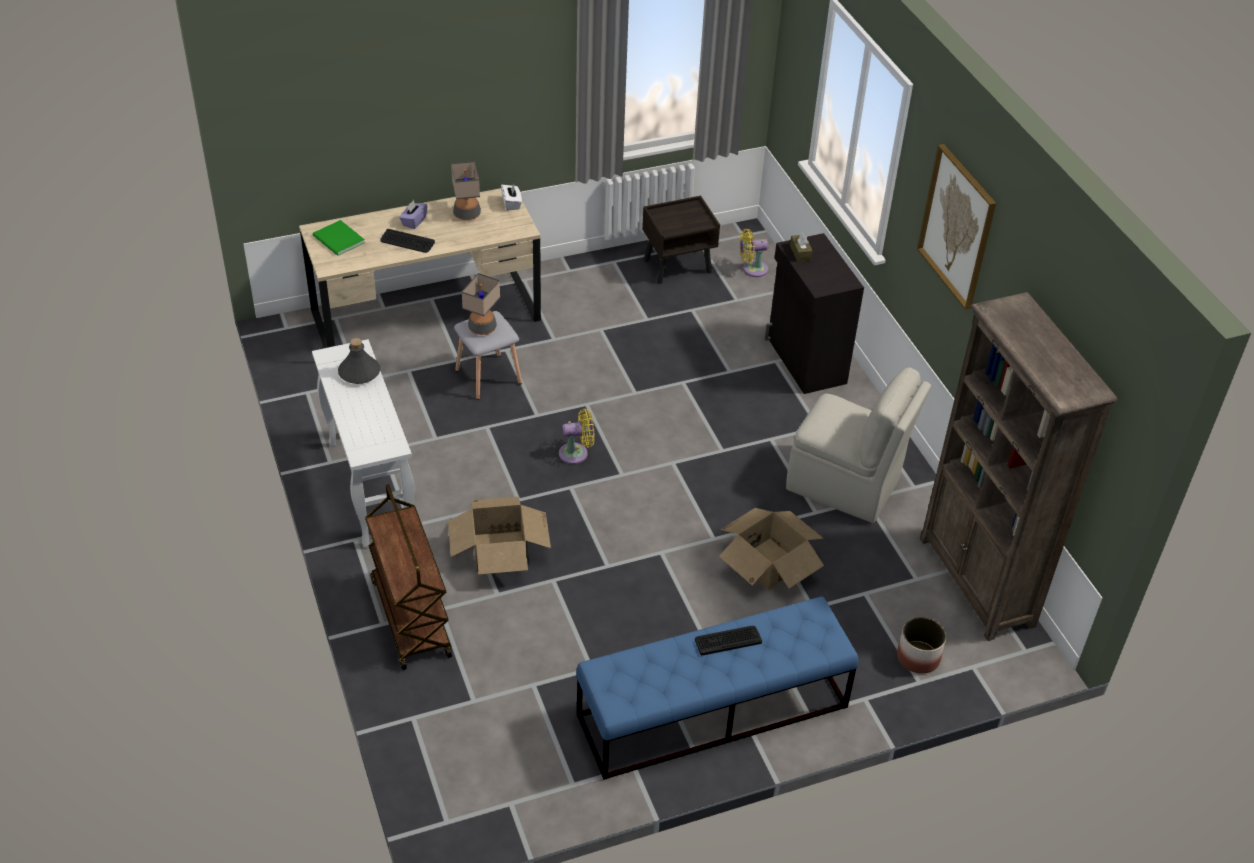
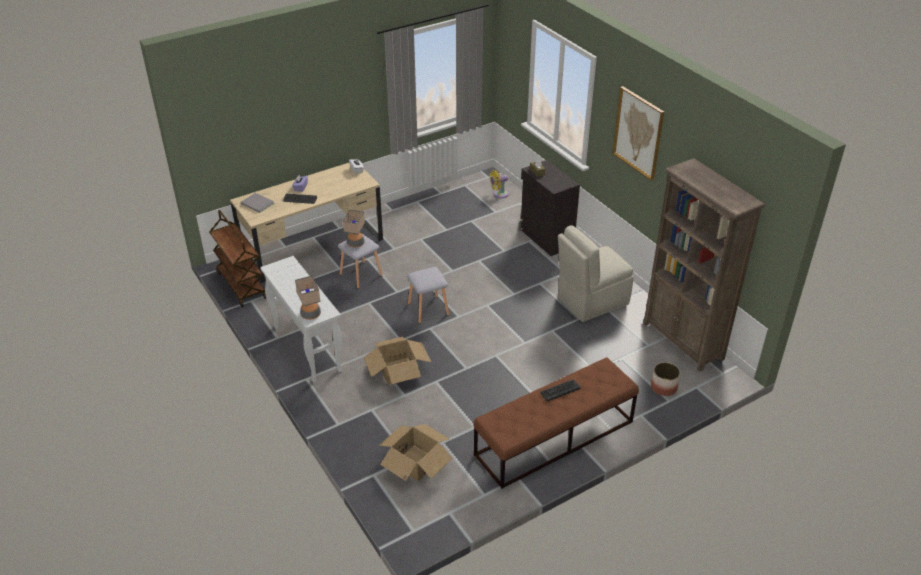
camera: 10 degrees left, 5 degrees down
green book [313,220,365,256] -> grey book [240,193,274,213]
grey bottle [338,338,380,384] -> none
brown cart [365,484,452,670] -> brown cart moved to [209,210,266,307]
table lamp [451,161,481,220] -> table lamp moved to [295,276,321,320]
yellow fan [559,408,595,464] -> grey stool [407,267,449,323]
blue bench [576,597,859,780] -> brown bench [474,357,639,489]
brown nightstand [642,196,720,284] -> none
cardboard box [719,508,824,590] -> cardboard box moved to [379,424,452,481]
beige chair [786,368,931,523] -> beige chair turned 135 degrees clockwise [558,225,634,322]

